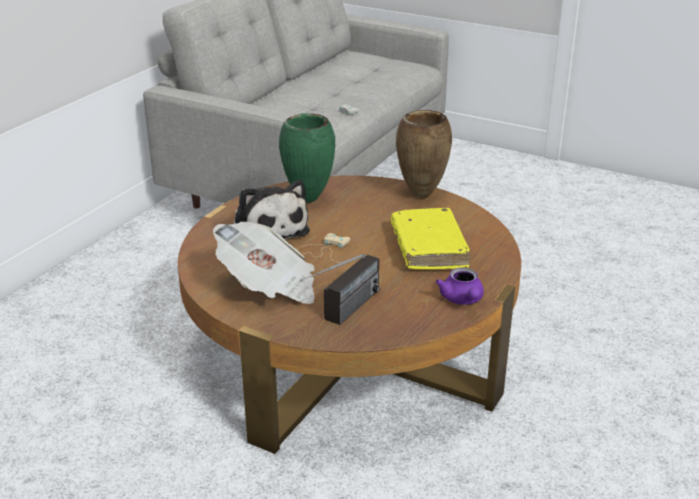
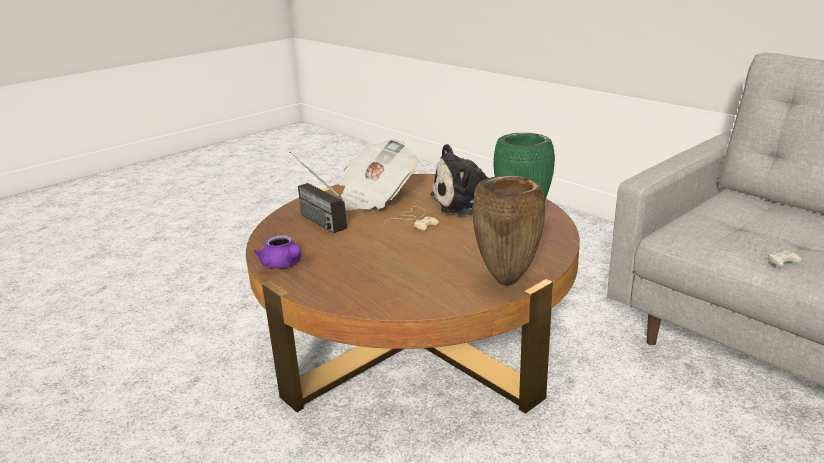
camera: 110 degrees right, 5 degrees down
yellow book [391,208,470,270] -> none
purple teapot [435,268,484,305] -> purple teapot turned 135 degrees counterclockwise [254,235,301,269]

